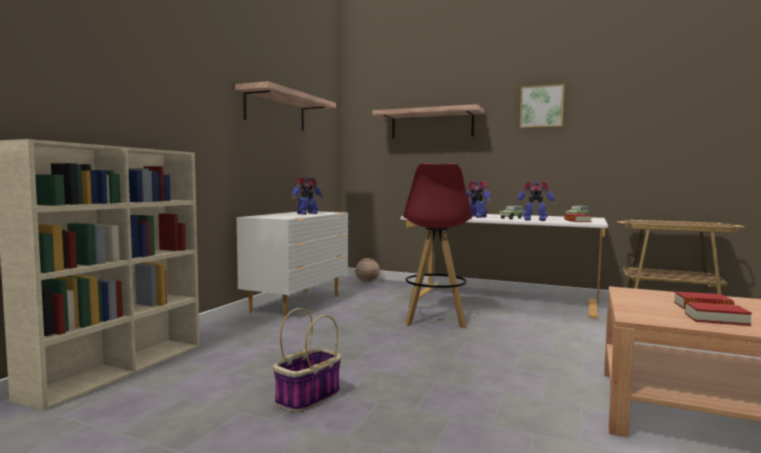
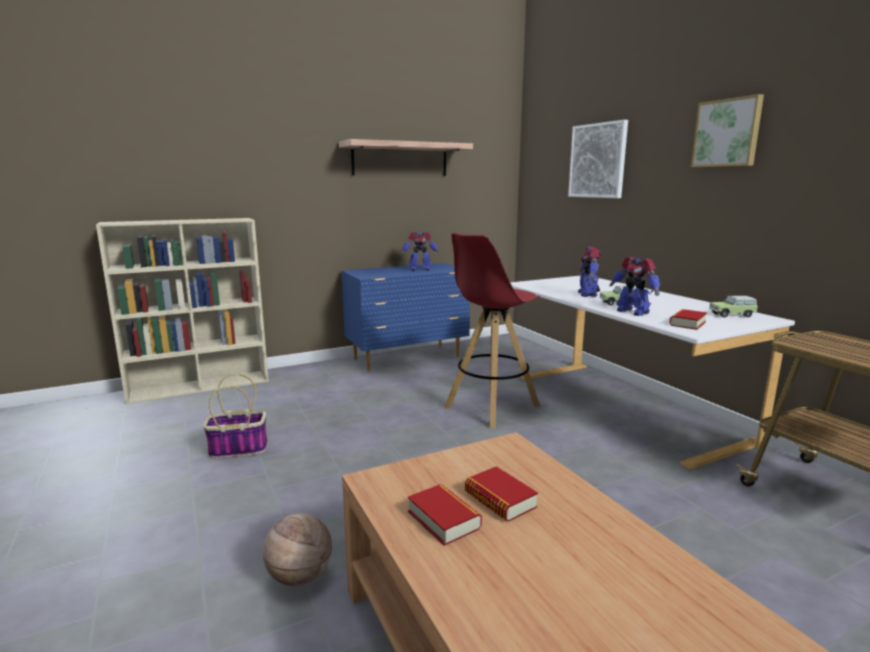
camera: 40 degrees right, 10 degrees up
white dresser [237,211,348,318] -> blue dresser [342,263,470,371]
basketball [355,258,380,282] -> basketball moved to [263,513,332,586]
shelf [373,104,484,139] -> picture [568,120,628,198]

